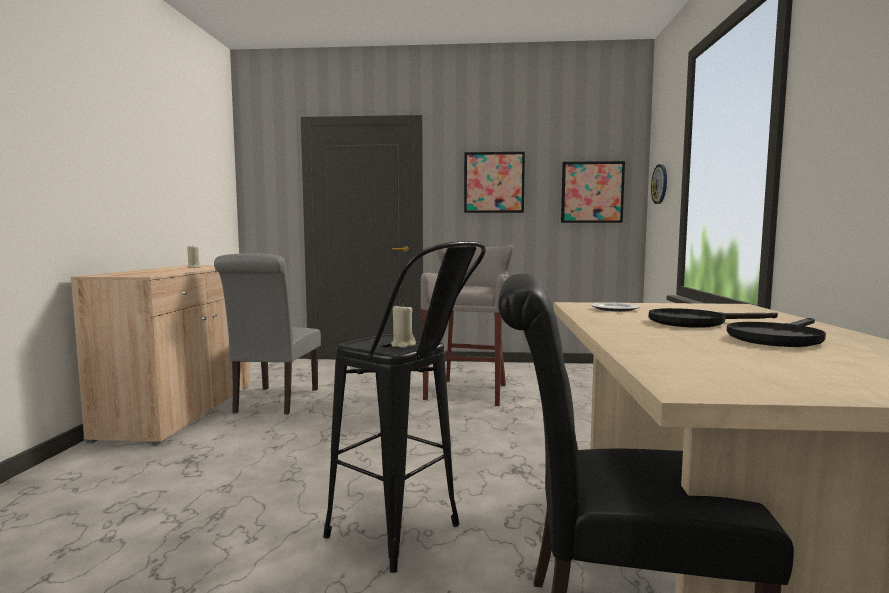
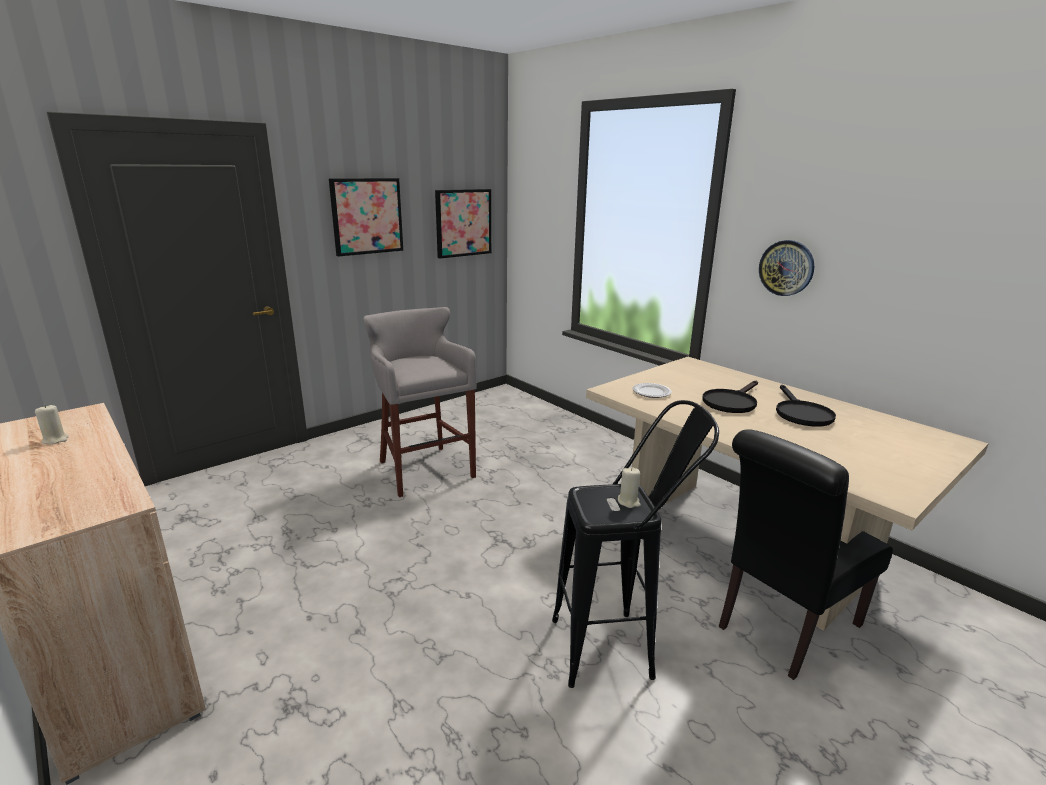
camera: 45 degrees left, 15 degrees up
grey chair [214,253,321,414] -> none
wall clock [651,164,667,204] -> wall clock moved to [759,240,814,296]

